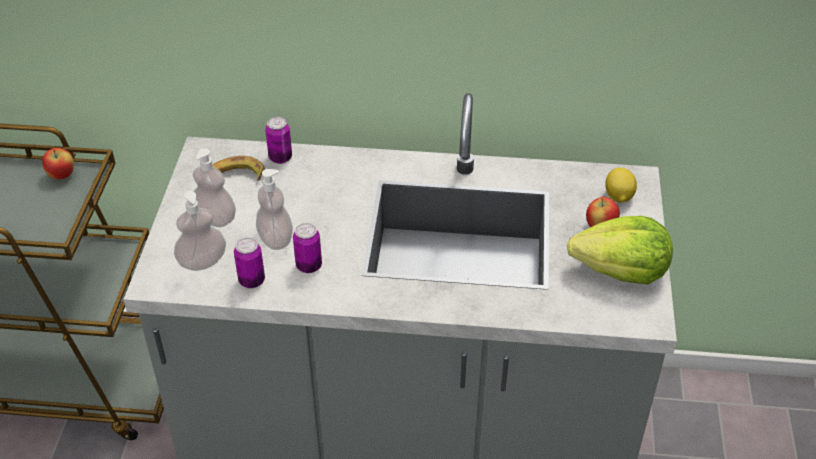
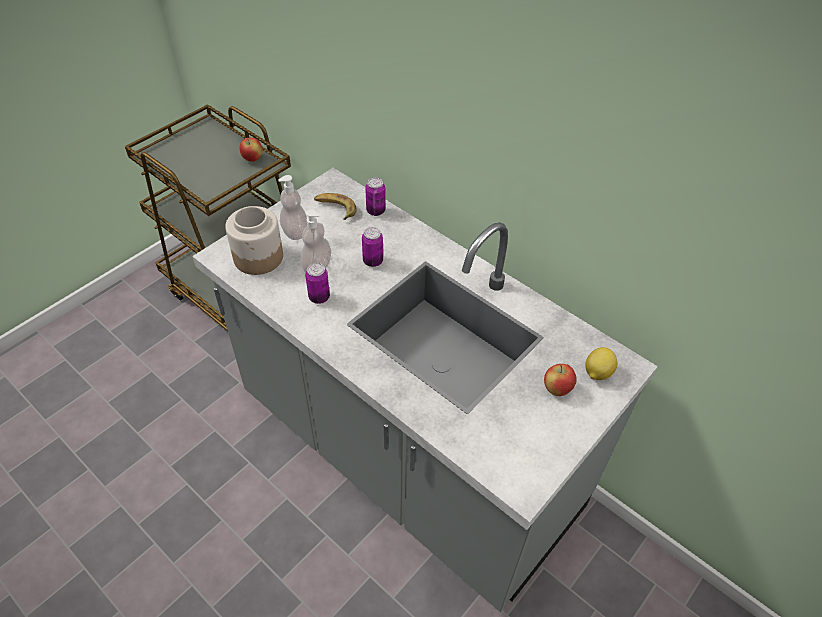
camera: 35 degrees right, 5 degrees up
soap dispenser [174,191,226,271] -> jar [225,206,283,275]
can [234,238,265,288] -> can moved to [362,227,383,267]
lettuce [567,216,673,285] -> none

